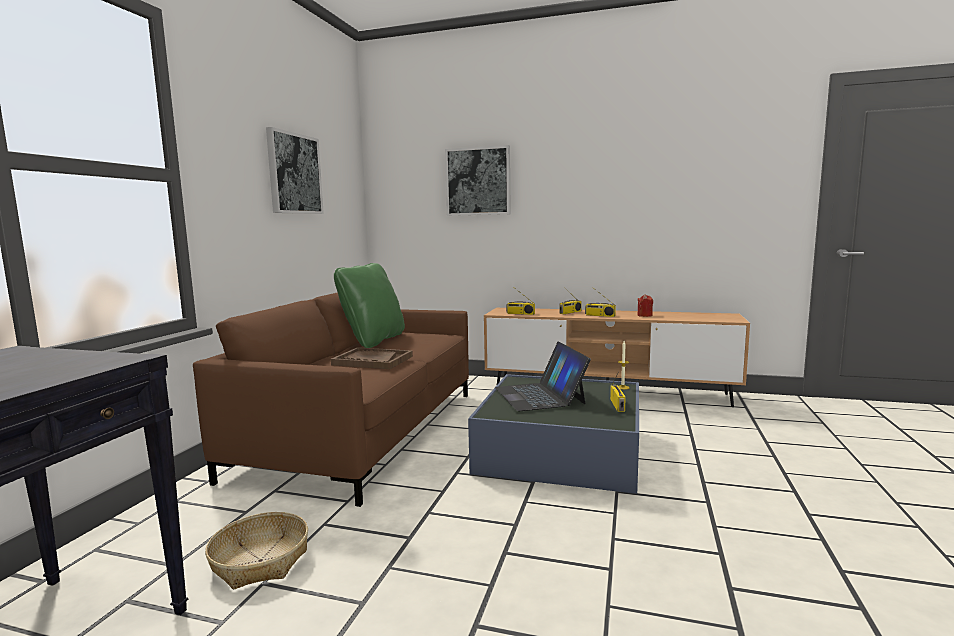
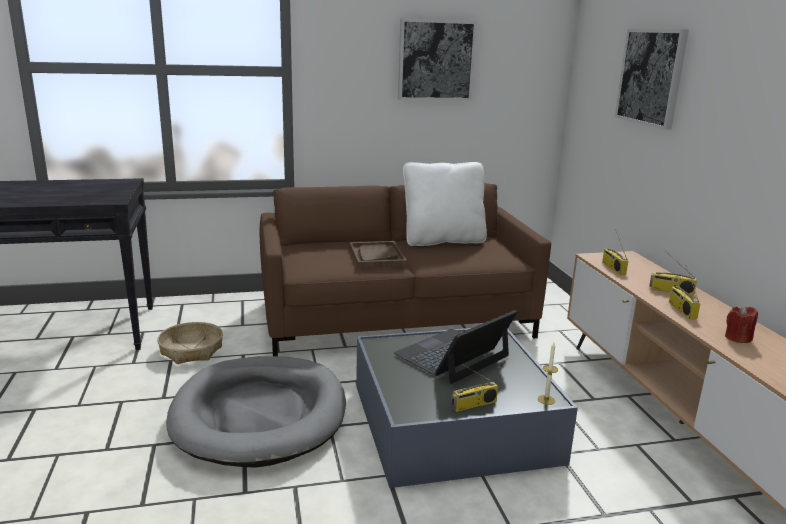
camera: 60 degrees right, 10 degrees up
green pillow [334,263,405,348] -> white pillow [403,162,487,246]
none -> grey dog bed [166,356,346,468]

